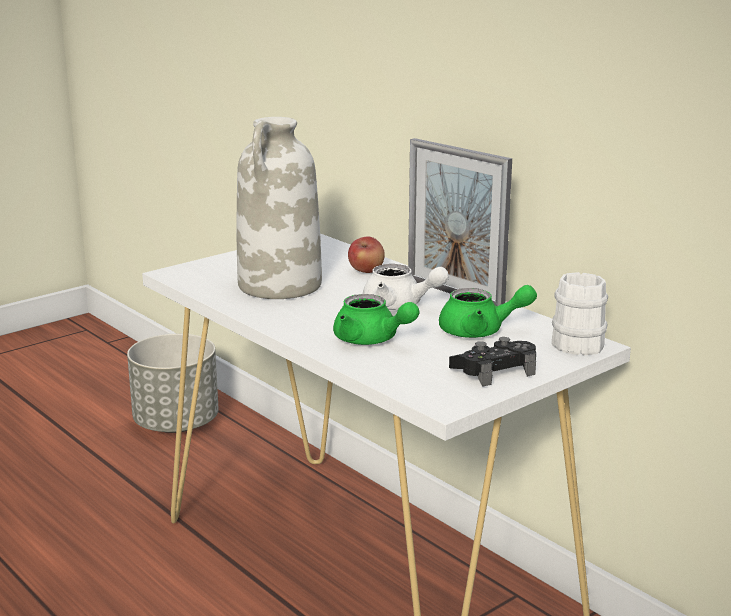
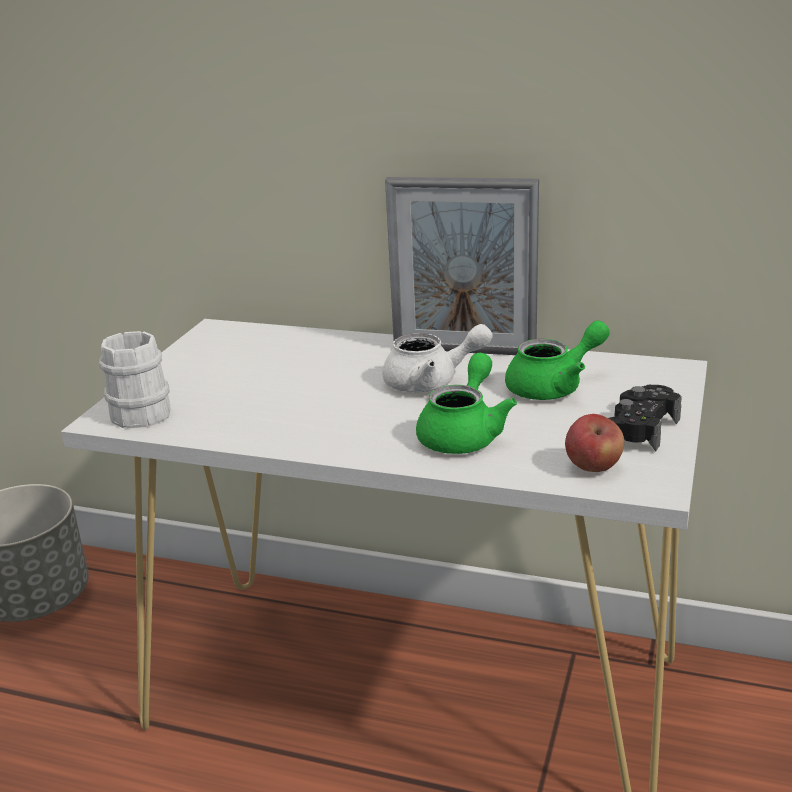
camera: 30 degrees left, 5 degrees up
white vase [237,117,322,299] -> none
green teapot [333,294,420,345] -> green teapot turned 75 degrees counterclockwise [416,353,517,454]
apple [348,237,385,273] -> apple moved to [565,414,624,472]
white mug [552,272,608,355] -> white mug moved to [99,331,171,428]

